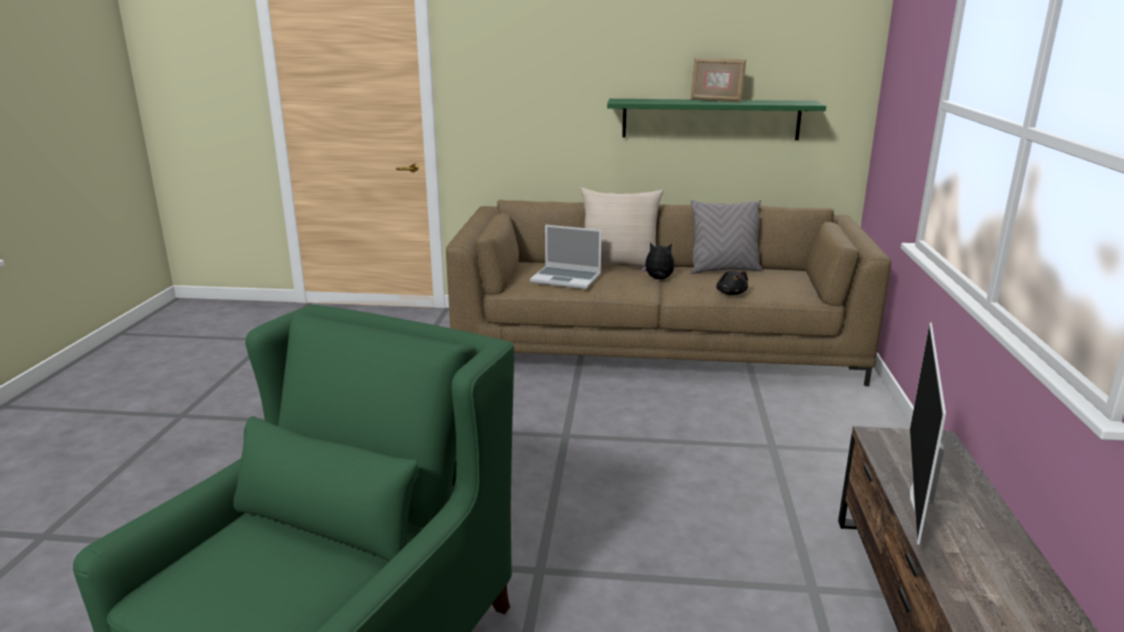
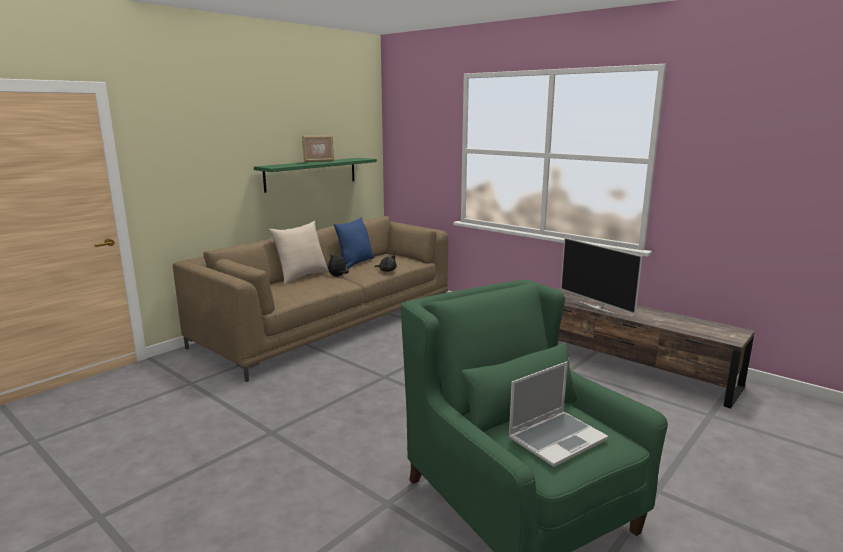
camera: 55 degrees left, 5 degrees down
laptop [530,225,602,289] -> laptop moved to [508,362,608,467]
grey pillow [690,200,762,274] -> blue pillow [334,217,374,269]

